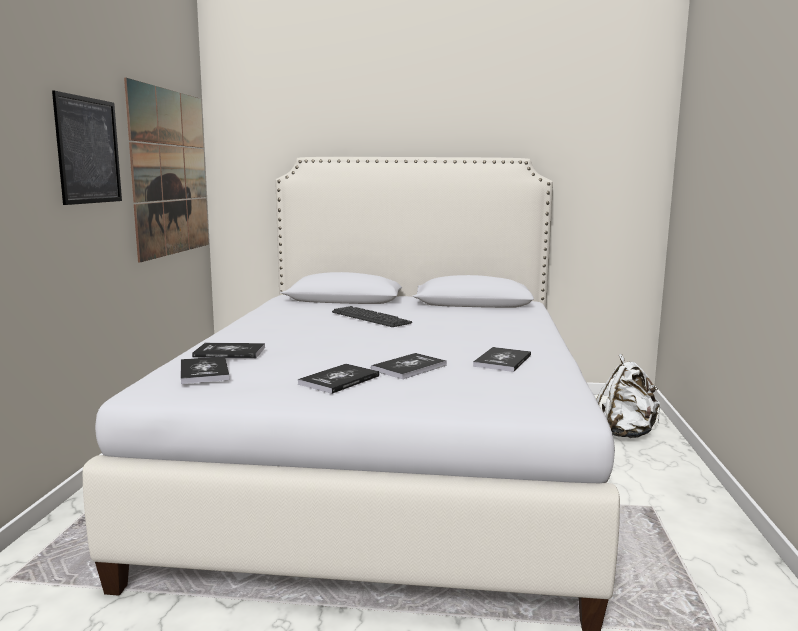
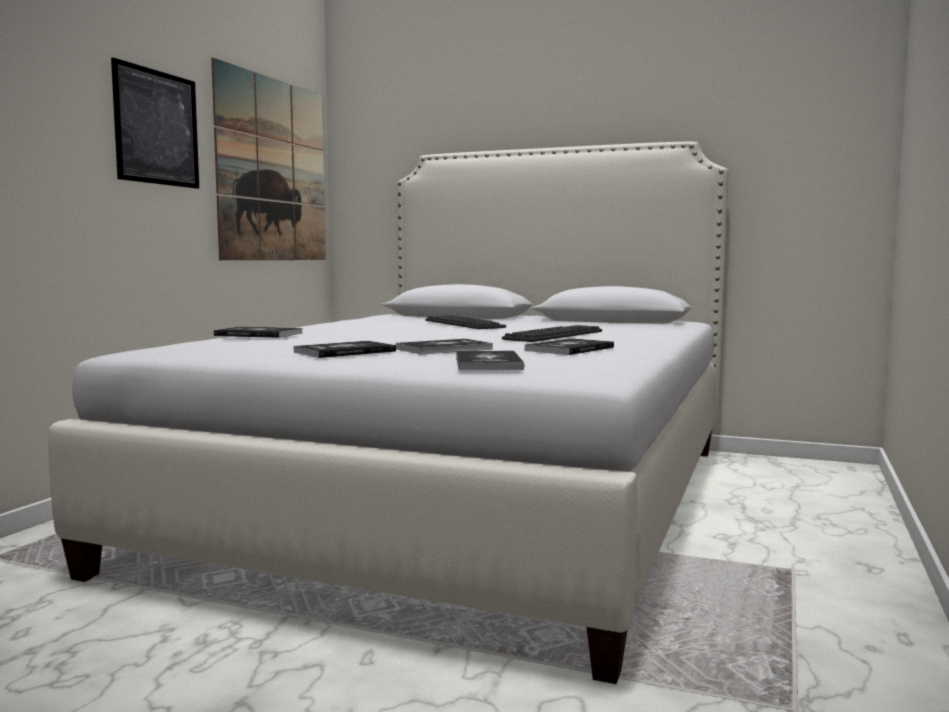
camera: 15 degrees right, 5 degrees down
book [181,356,230,384] -> book moved to [456,351,524,370]
white backpack [596,354,660,438] -> none
none -> keyboard [502,325,602,342]

